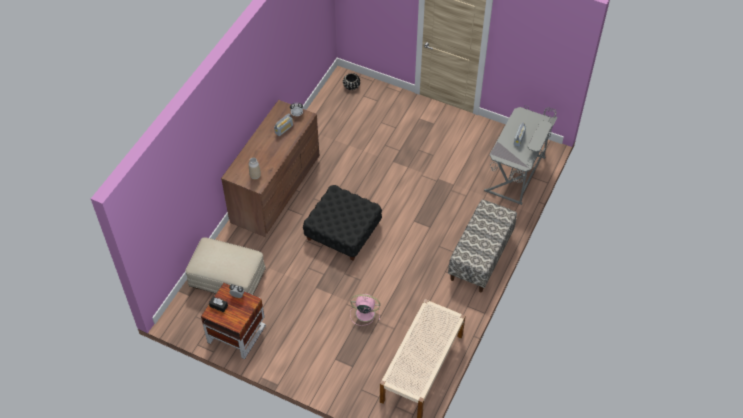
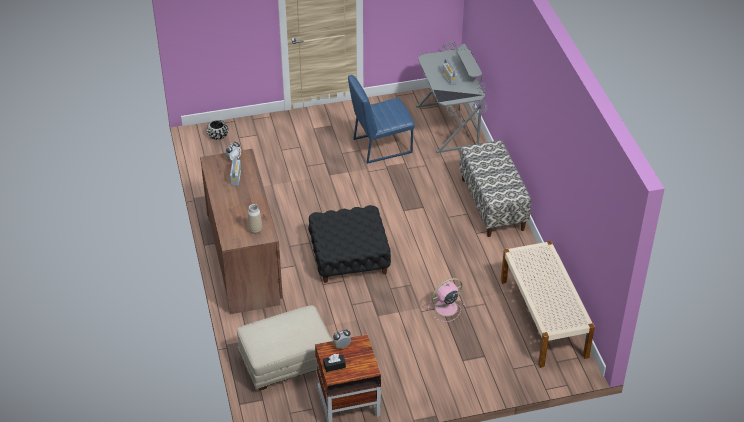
camera: 40 degrees left, 10 degrees down
none -> blue chair [348,75,415,164]

